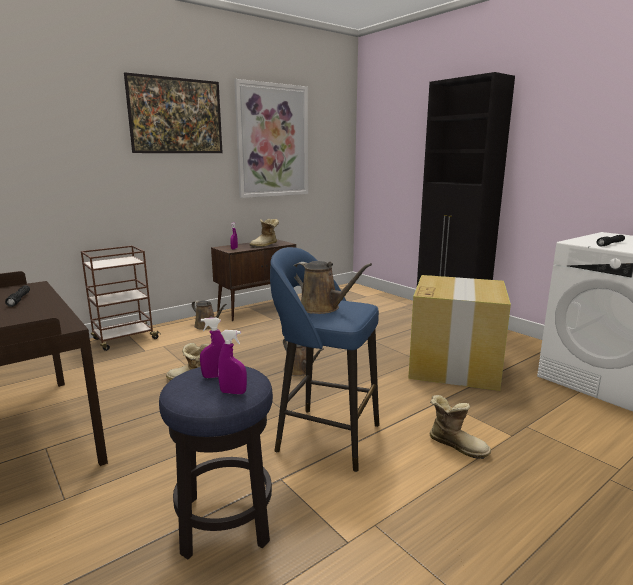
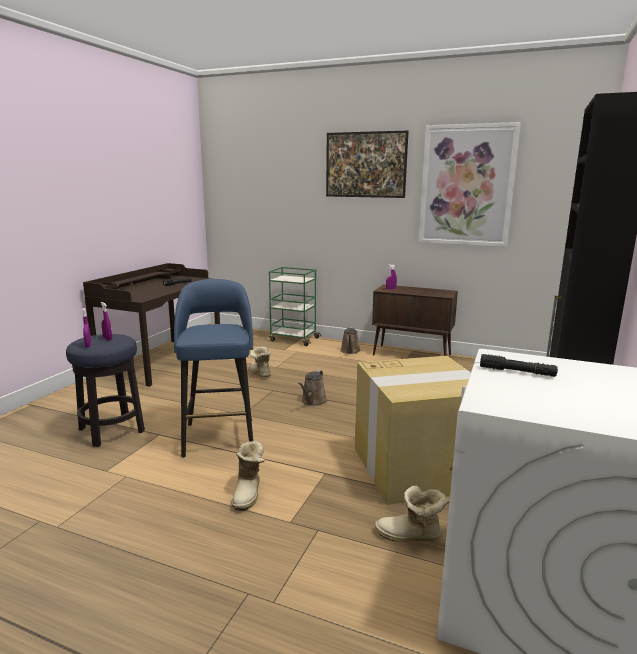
camera: 60 degrees right, 0 degrees up
brown cart [81,245,161,351] -> green cart [269,267,321,346]
boot [249,219,279,248] -> boot moved to [375,485,448,542]
brown watering can [293,261,372,314] -> none

